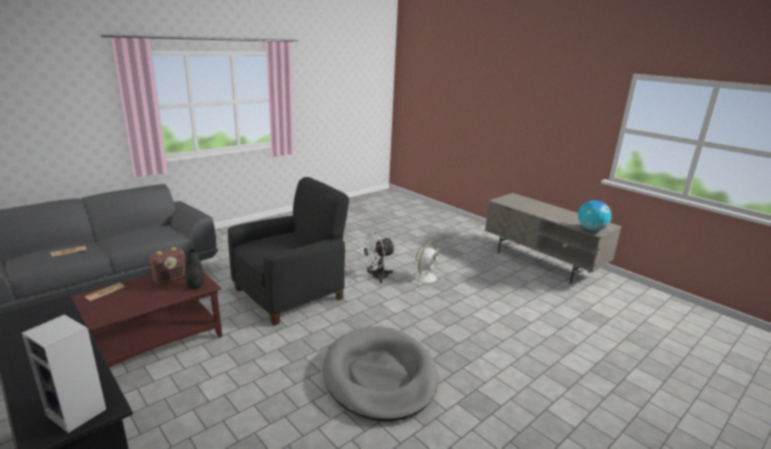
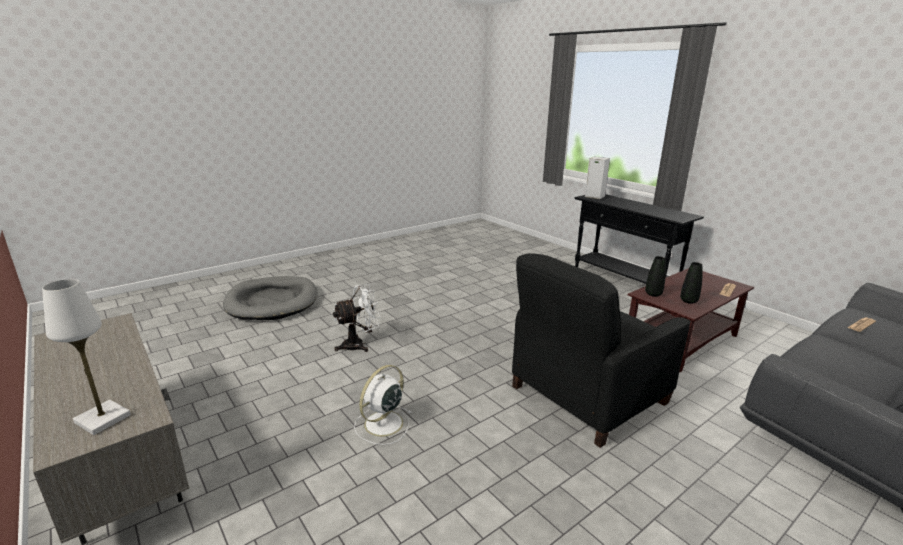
camera: 175 degrees left, 0 degrees up
radio [150,247,185,284] -> black vase [680,262,702,304]
grey dog bed [323,326,438,422] -> grey dog bed moved to [223,276,317,320]
white fan [358,232,395,283] -> white fan moved to [333,284,380,352]
globe [578,200,612,231] -> none
none -> white table lamp [42,279,131,435]

